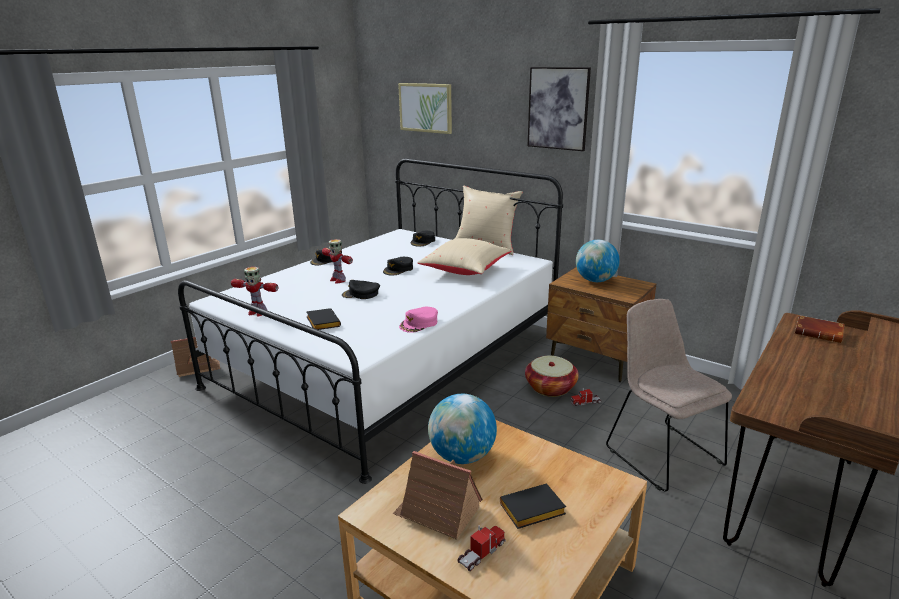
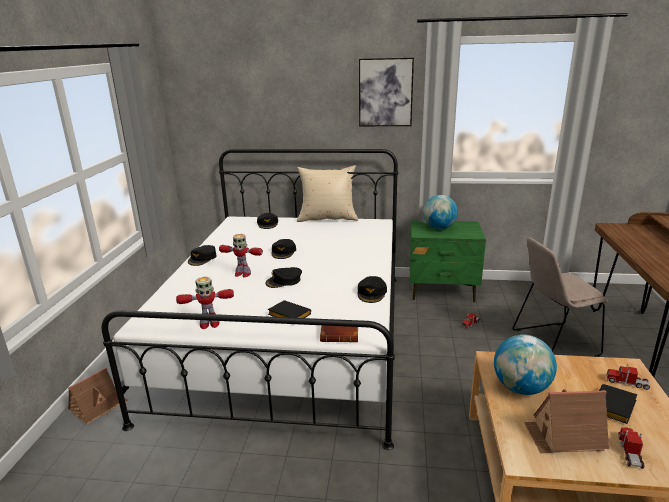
camera: 30 degrees left, 0 degrees up
picture [398,83,452,134] -> none
pink cap [399,307,438,333] -> black cap [358,276,387,303]
beige pillow [417,238,512,275] -> none
basket [525,356,579,397] -> none
brown nightstand [546,267,656,382] -> green nightstand [409,220,486,302]
beige chair [606,299,732,492] -> beige chair turned 45 degrees counterclockwise [513,237,607,357]
brown book [795,315,845,343] -> brown book moved to [320,325,358,342]
none -> toy truck [607,363,650,390]

